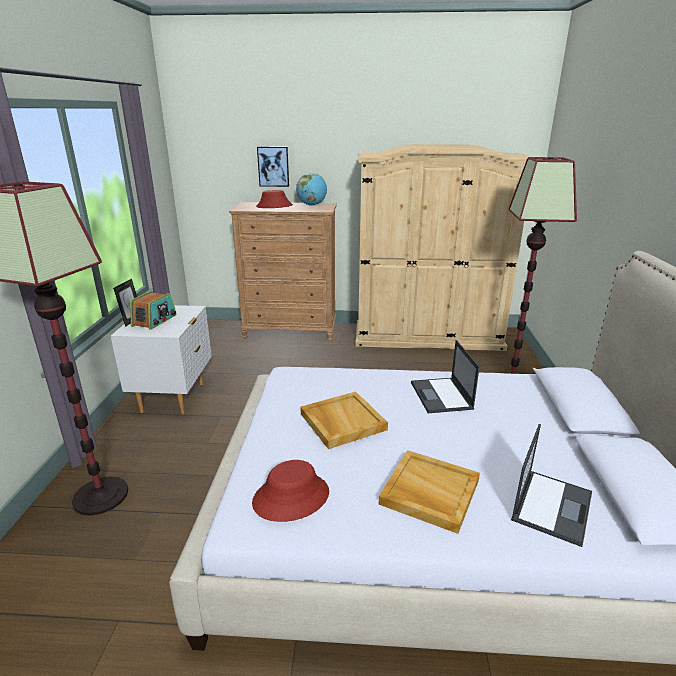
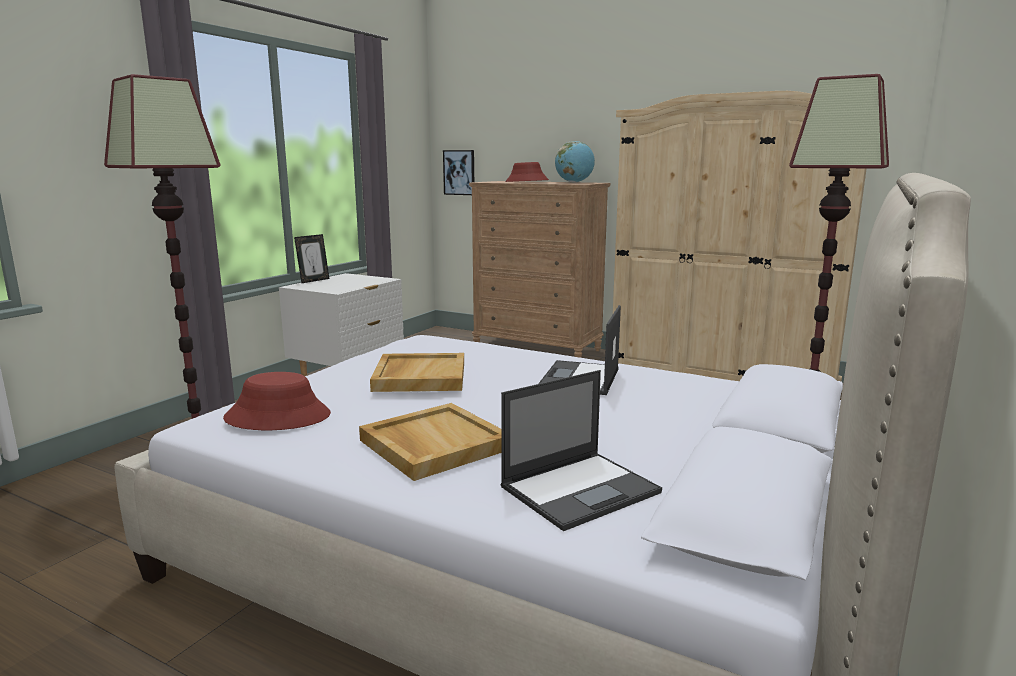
camera: 25 degrees right, 10 degrees down
radio [130,291,177,330] -> none
picture [257,147,289,187] -> picture moved to [443,150,474,195]

